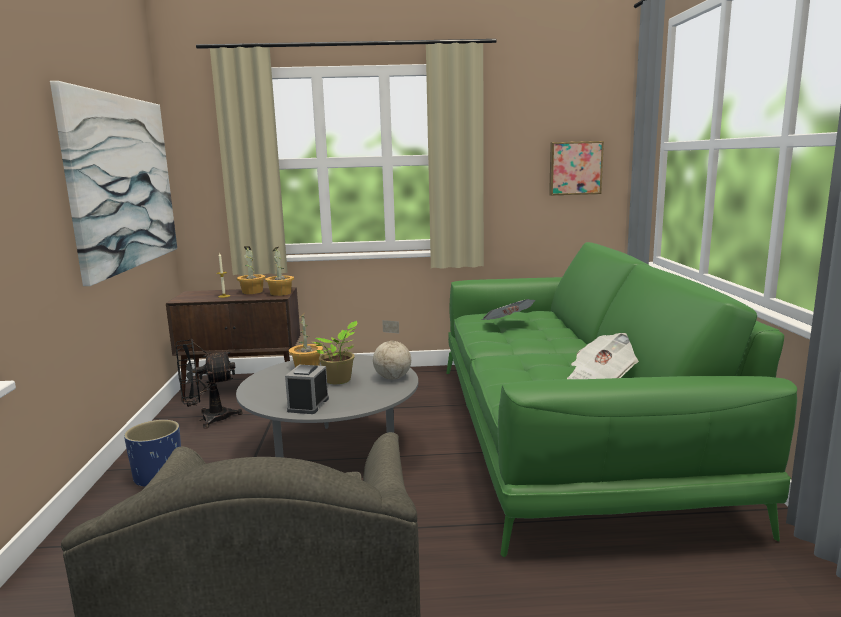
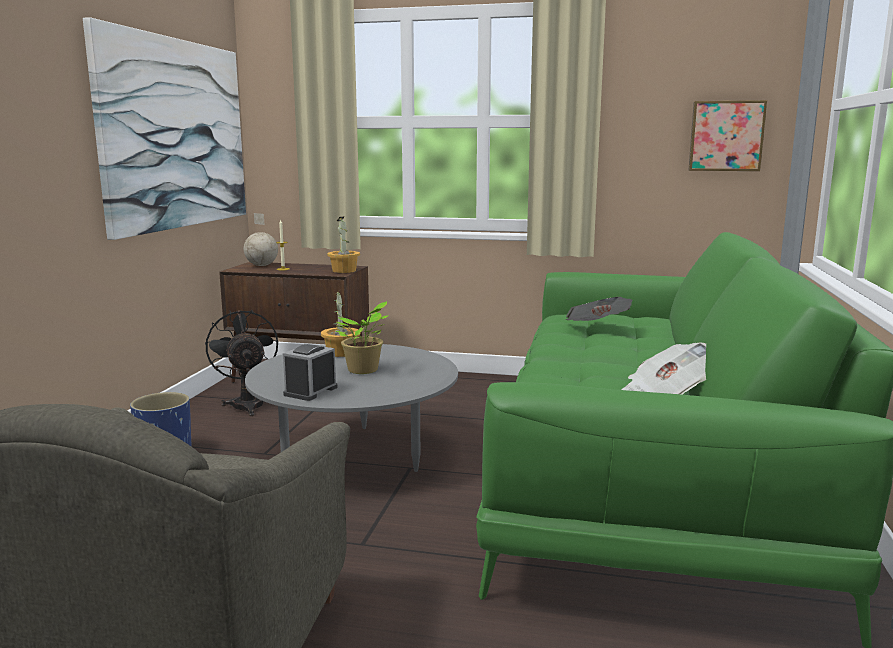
camera: 15 degrees right, 0 degrees up
black fan [176,339,243,429] -> black fan turned 75 degrees clockwise [205,310,278,416]
potted plant [237,246,266,294] -> none
globe [373,320,411,380] -> globe moved to [244,213,278,266]

